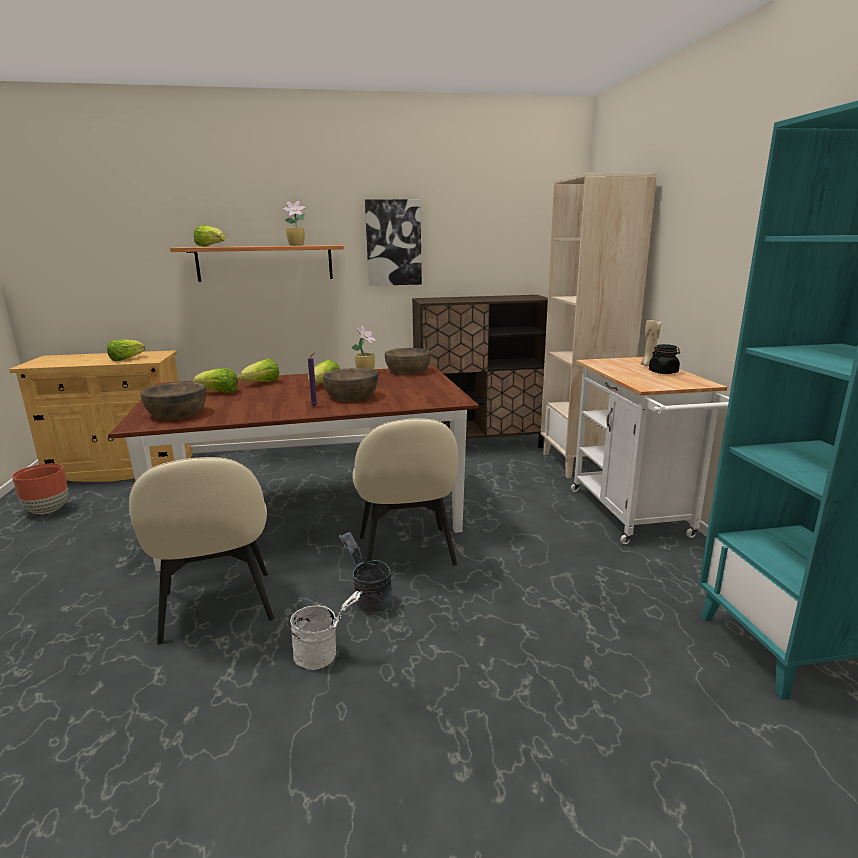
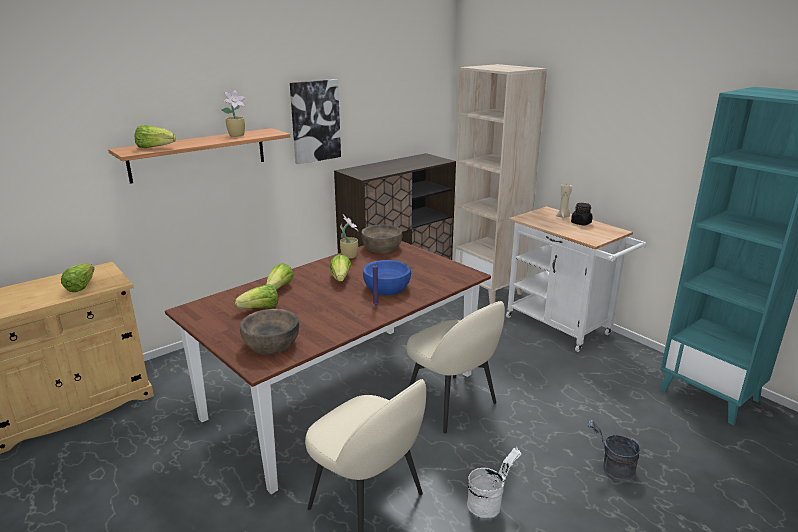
camera: 30 degrees left, 5 degrees up
brown planter [12,463,68,514] -> none
brown bowl [323,368,378,402] -> blue bowl [363,260,411,295]
grey bucket [339,532,393,615] -> grey bucket moved to [588,420,640,481]

